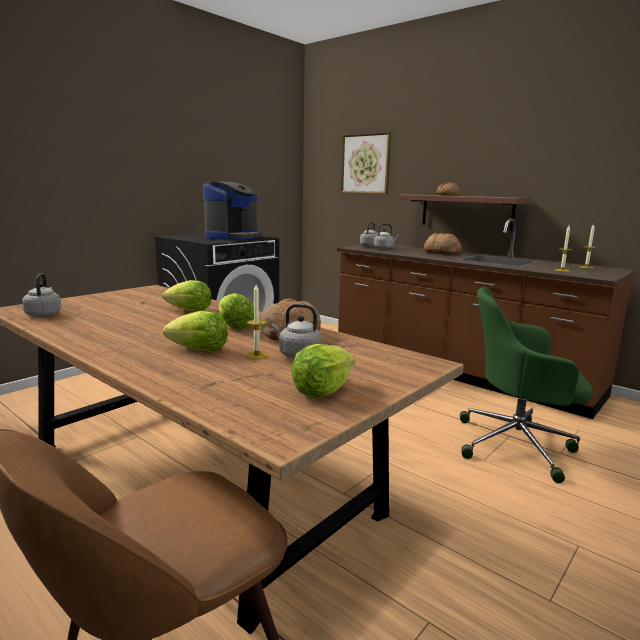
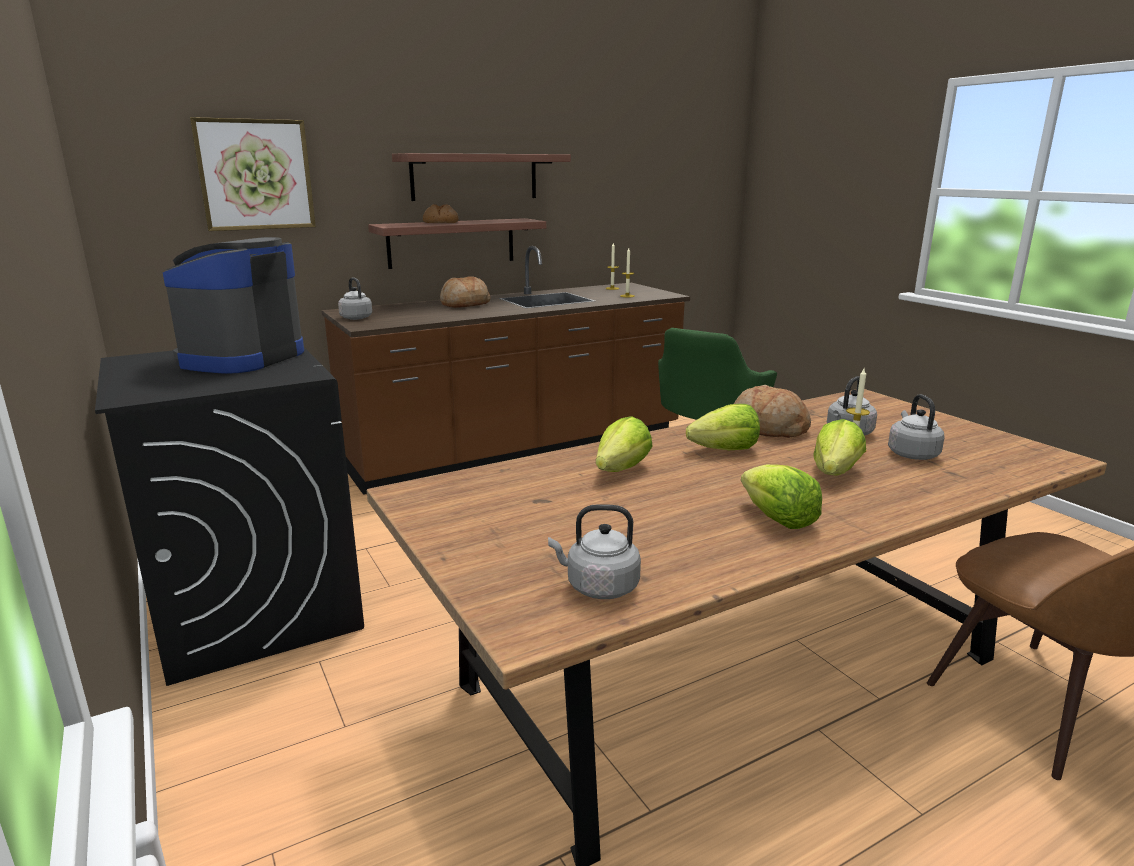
camera: 70 degrees left, 5 degrees up
coffee machine [203,181,262,240] -> coffee machine turned 120 degrees counterclockwise [163,237,304,374]
lettuce [291,344,355,398] -> lettuce moved to [741,464,822,529]
grey kettle [374,224,399,249] -> grey kettle moved to [888,394,944,460]
none -> shelf [392,153,571,201]

